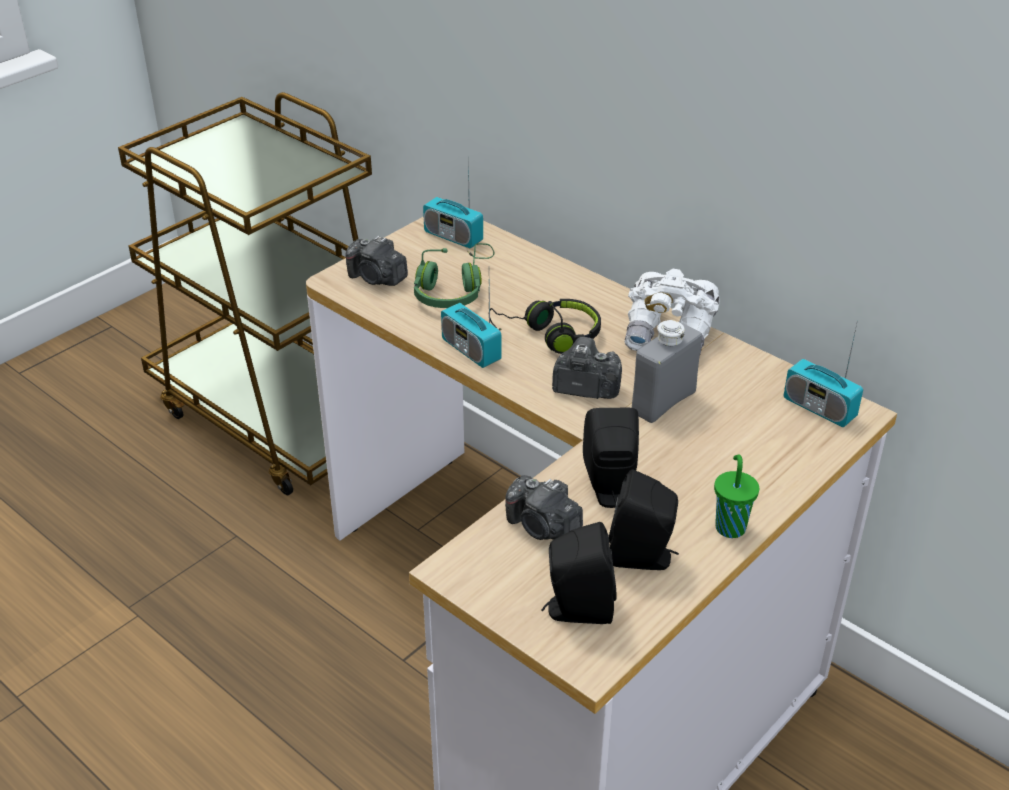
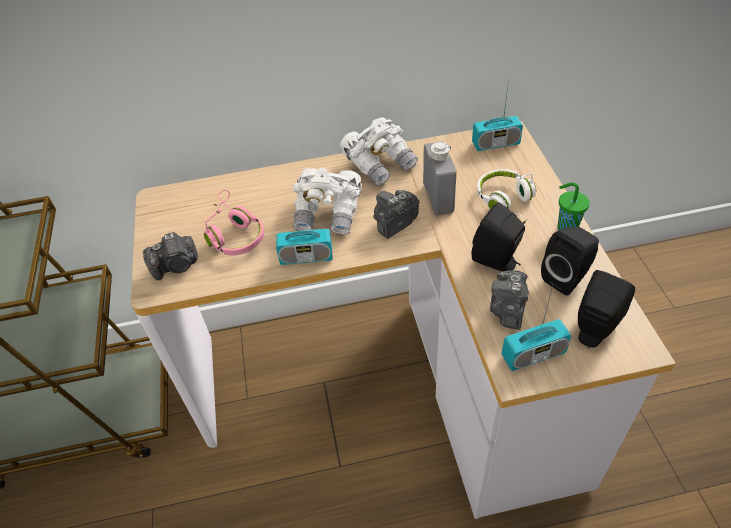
camera: 50 degrees left, 10 degrees up
green headphones [414,243,494,308] -> pink headphones [204,190,265,255]
radio [423,160,483,248] -> radio moved to [502,284,571,371]
black headphones [490,299,601,354] -> white binoculars [292,168,362,235]
camera [505,475,583,540] -> camera turned 120 degrees clockwise [490,270,529,330]
none -> white headphones [477,169,536,224]

